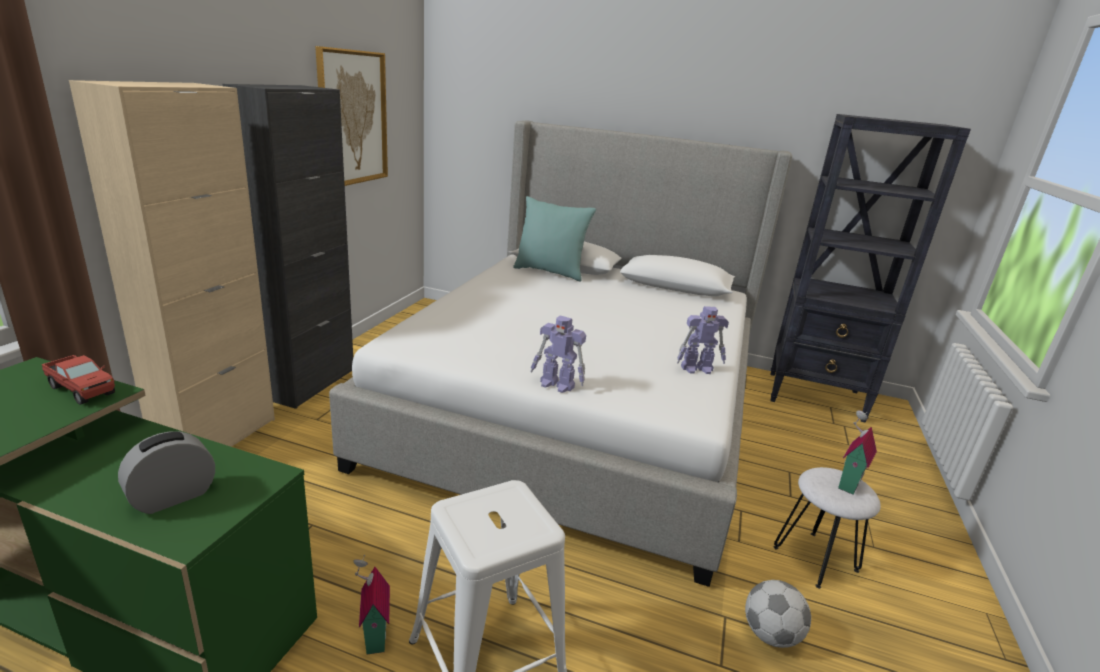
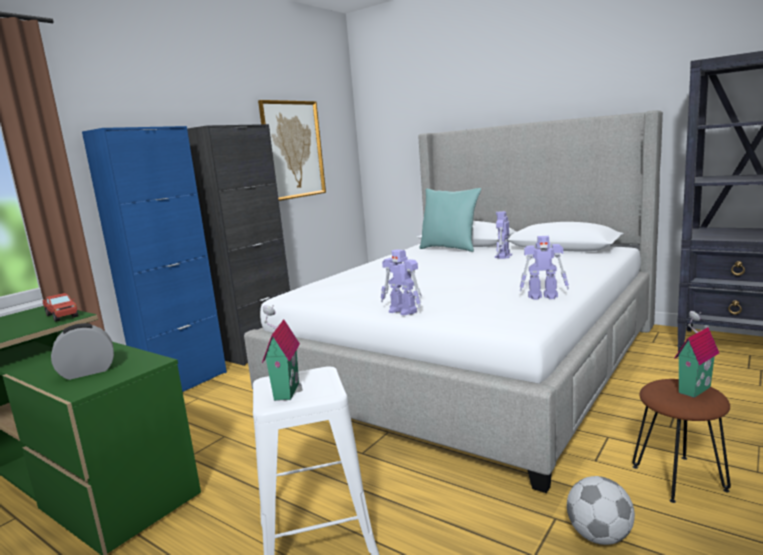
camera: 20 degrees right, 10 degrees down
beige cabinet [69,80,275,447] -> blue cabinet [82,126,227,392]
toy house [353,555,390,654] -> toy house moved to [262,305,300,401]
white stool [773,467,881,589] -> brown stool [632,379,731,503]
none -> toy robot [495,211,512,259]

